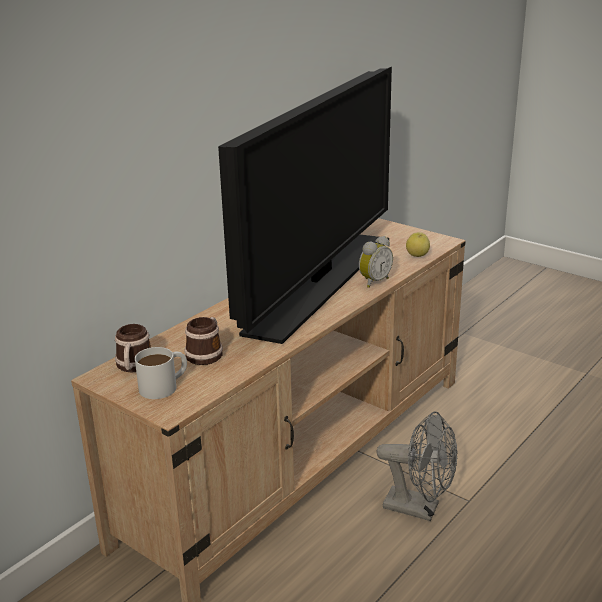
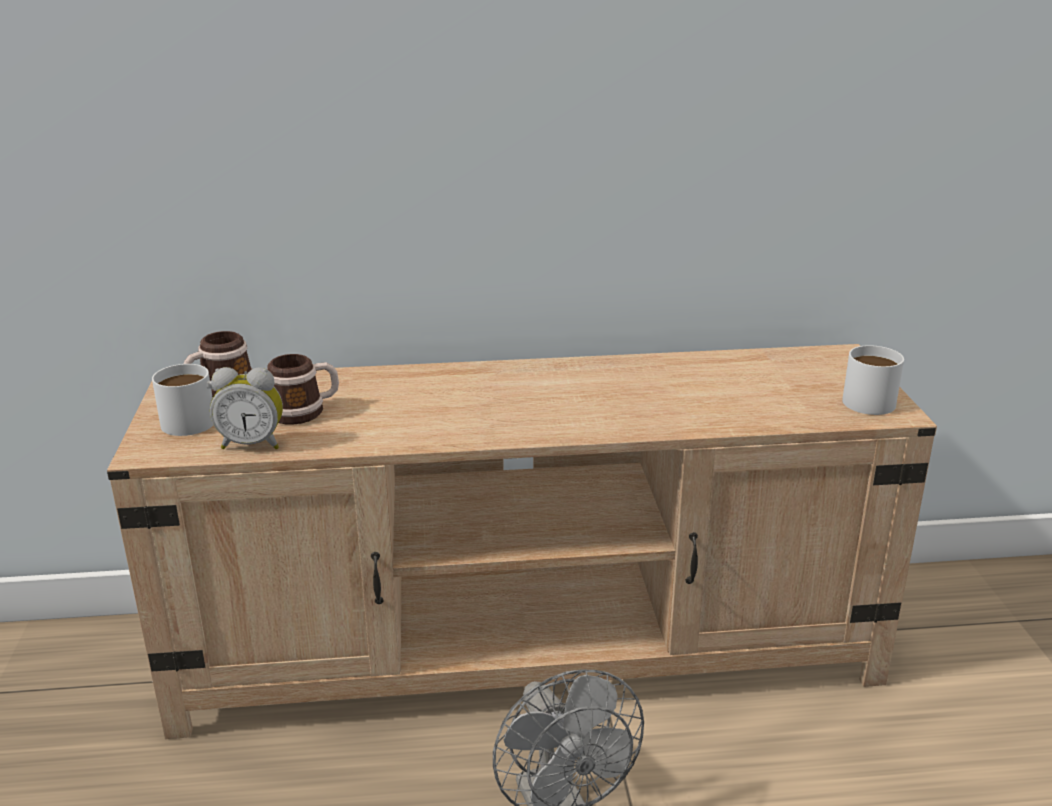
camera: 45 degrees right, 0 degrees up
television [218,67,392,344] -> none
alarm clock [359,236,393,288] -> alarm clock moved to [210,367,283,449]
apple [406,232,430,257] -> none
none -> white mug [842,345,904,415]

